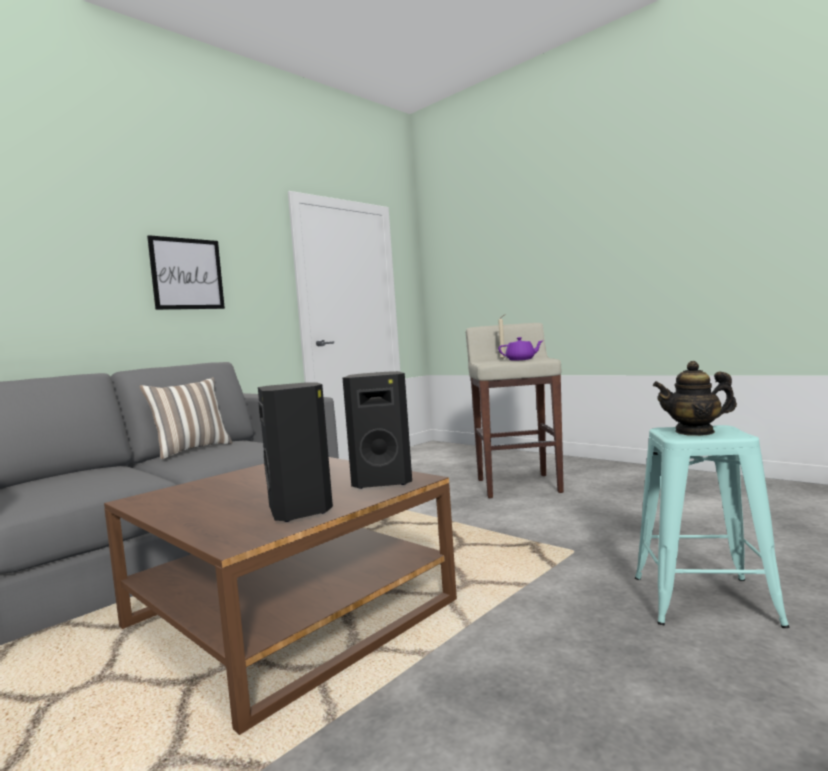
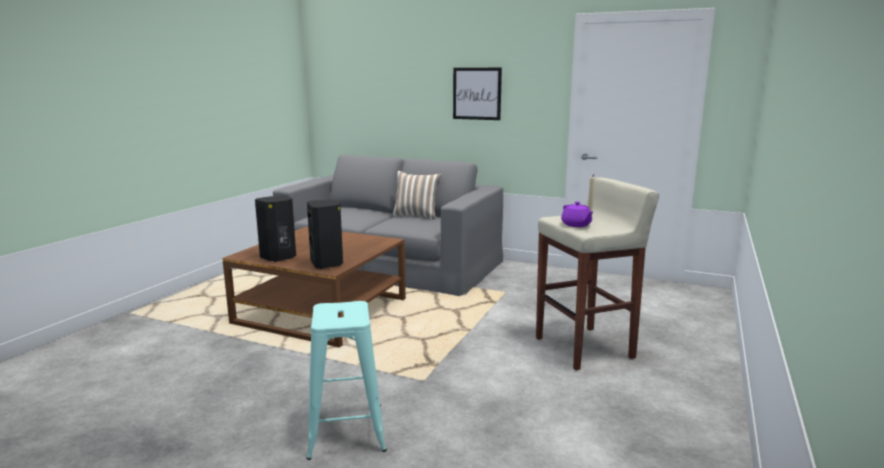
camera: 70 degrees right, 10 degrees up
teapot [653,361,737,436] -> none

